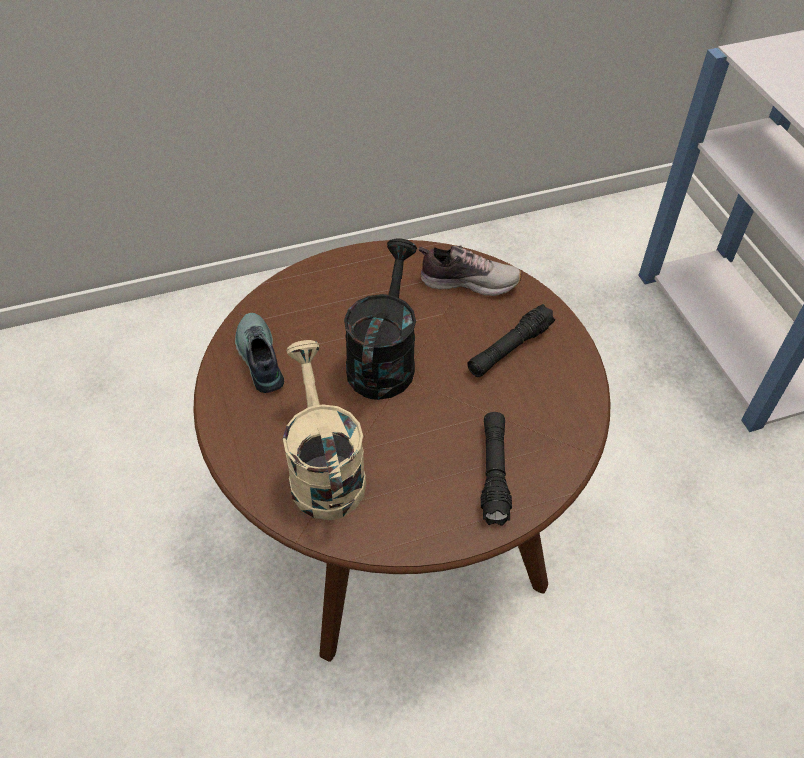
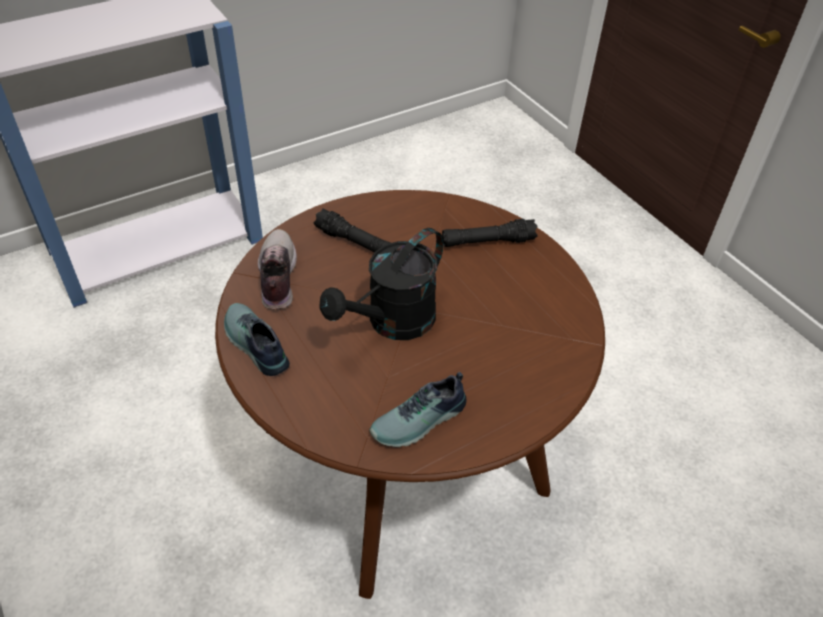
camera: 105 degrees left, 5 degrees down
beige watering can [283,340,366,520] -> none
black watering can [344,238,417,400] -> black watering can turned 45 degrees counterclockwise [320,228,444,340]
none -> shoe [224,303,290,376]

